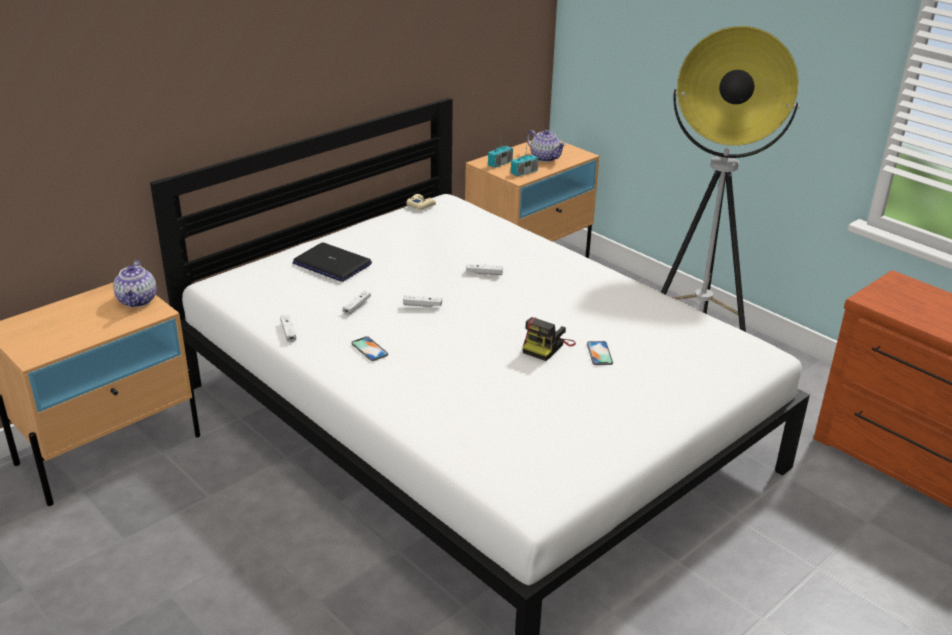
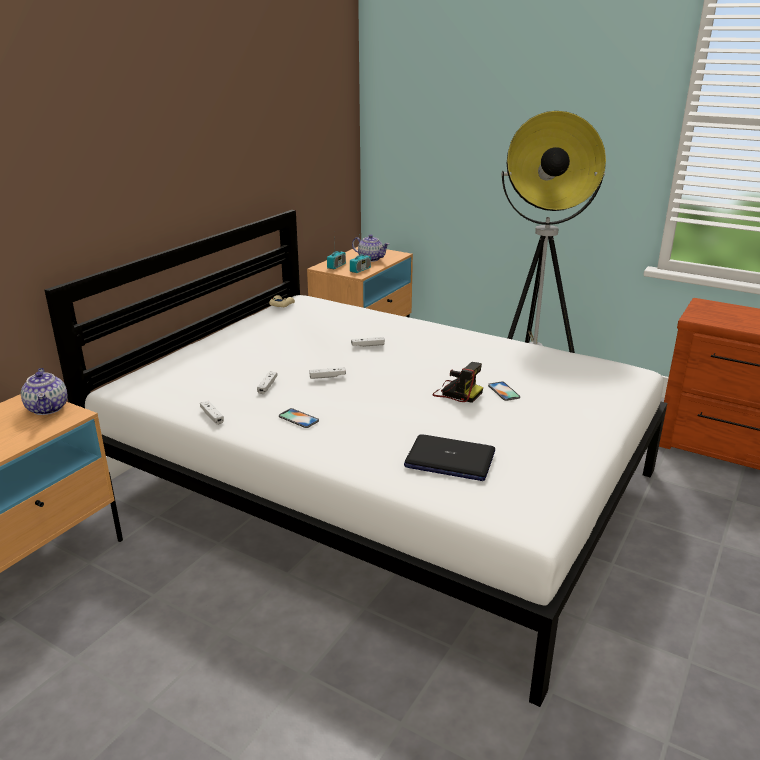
camera: 15 degrees left, 5 degrees down
laptop [292,243,372,282] -> laptop moved to [404,434,495,481]
camera [523,317,576,361] -> camera turned 75 degrees counterclockwise [433,362,483,403]

